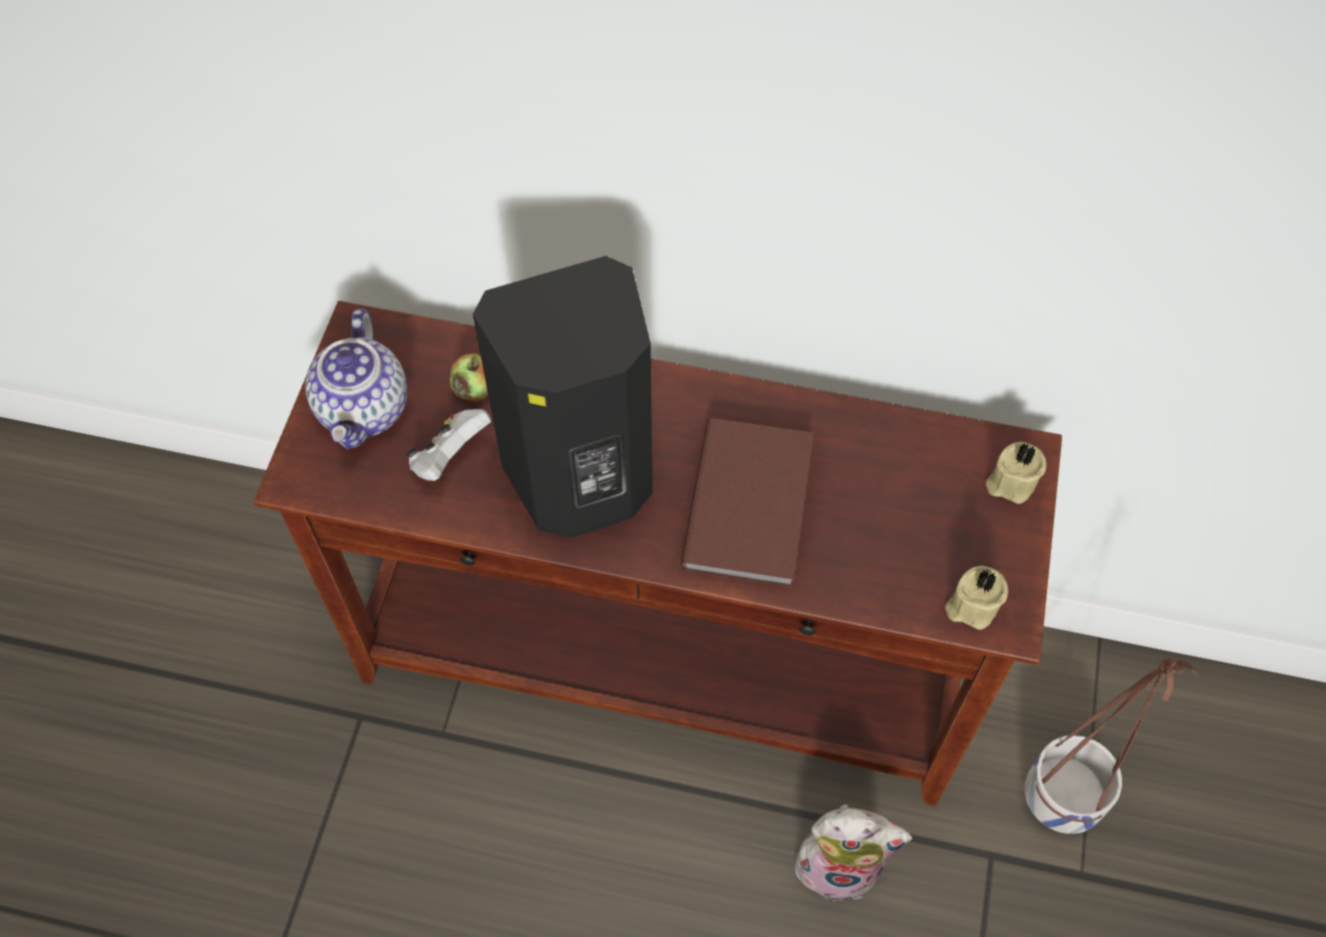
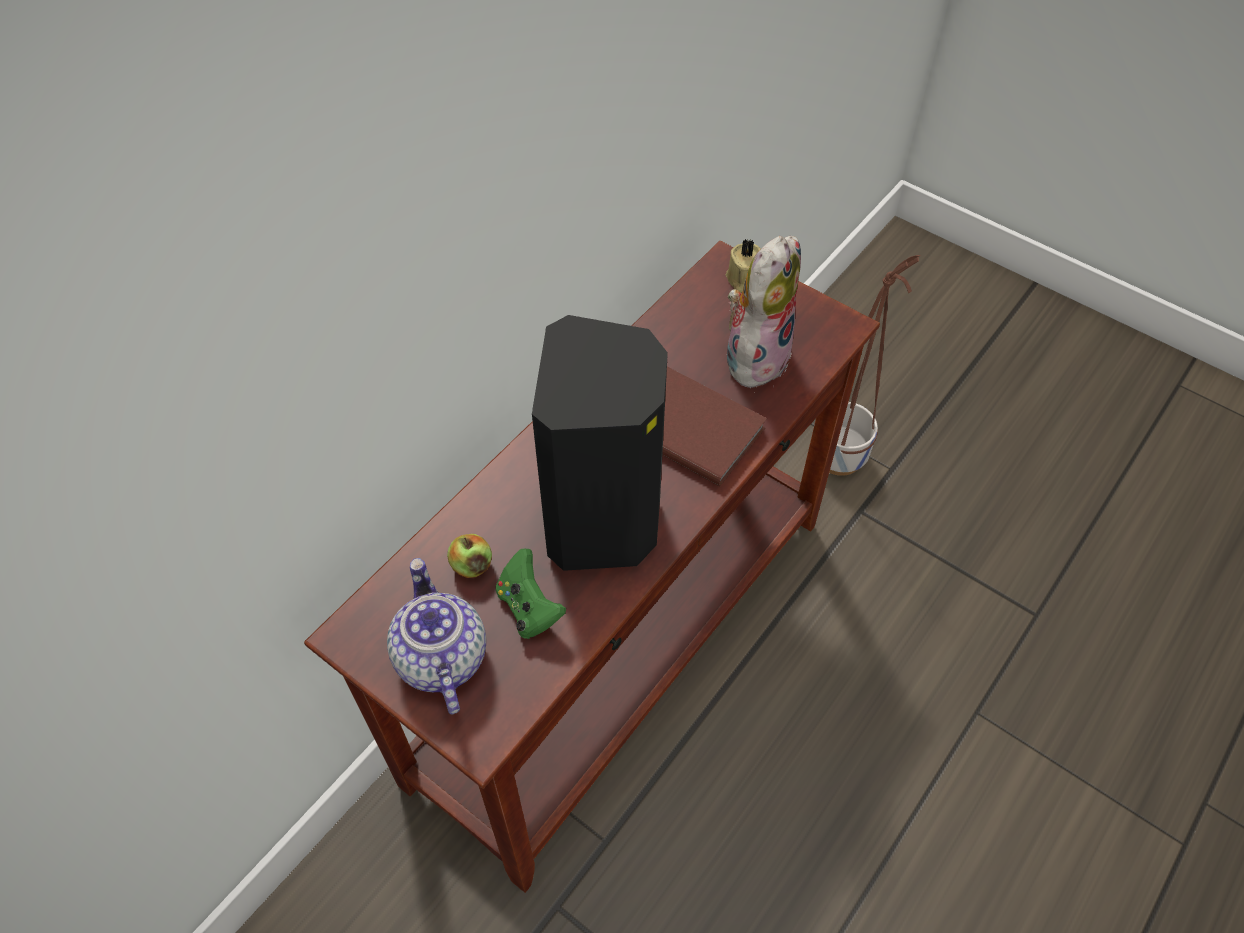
camera: 65 degrees left, 5 degrees down
teapot [305,309,408,449] -> teapot turned 135 degrees counterclockwise [387,558,486,714]
white game controller [407,409,491,481] -> green game controller [496,549,566,639]
plush toy [791,805,912,901] -> plush toy moved to [727,236,801,390]
beige candle [945,566,1008,630] -> none

